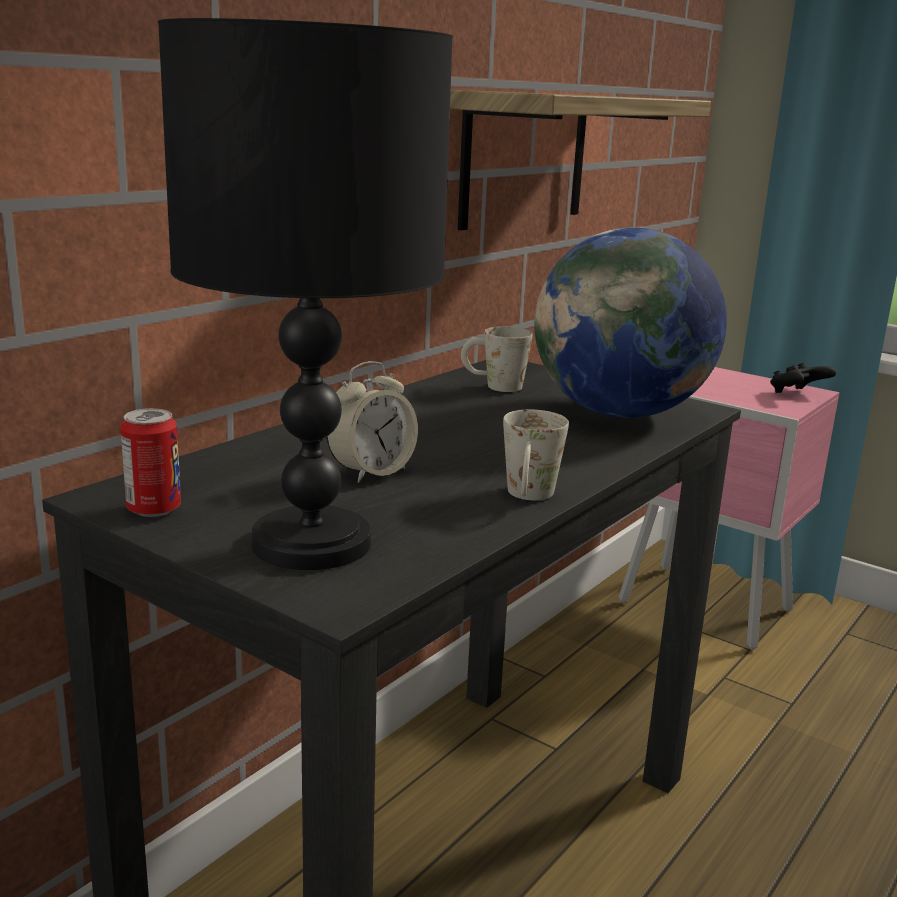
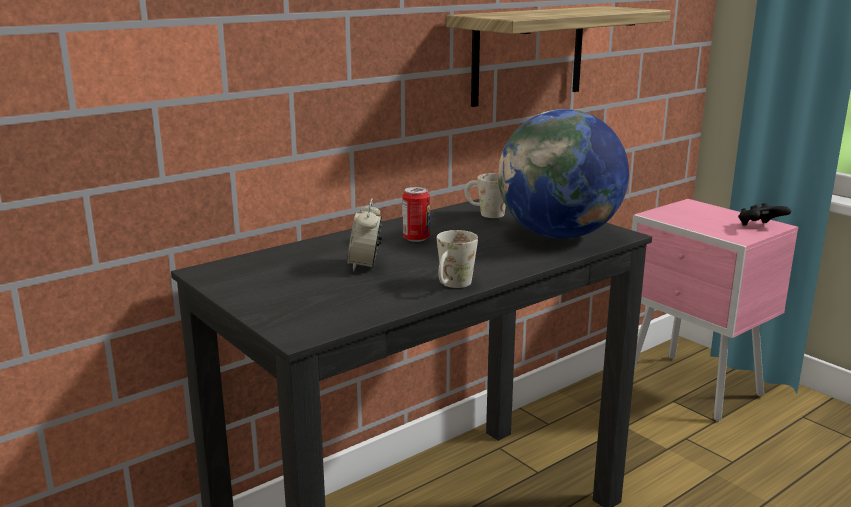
camera: 15 degrees right, 0 degrees up
can [120,408,181,517] -> can moved to [403,187,430,242]
black table lamp [158,18,453,570] -> none
alarm clock [326,361,418,483] -> alarm clock turned 120 degrees clockwise [347,198,382,272]

